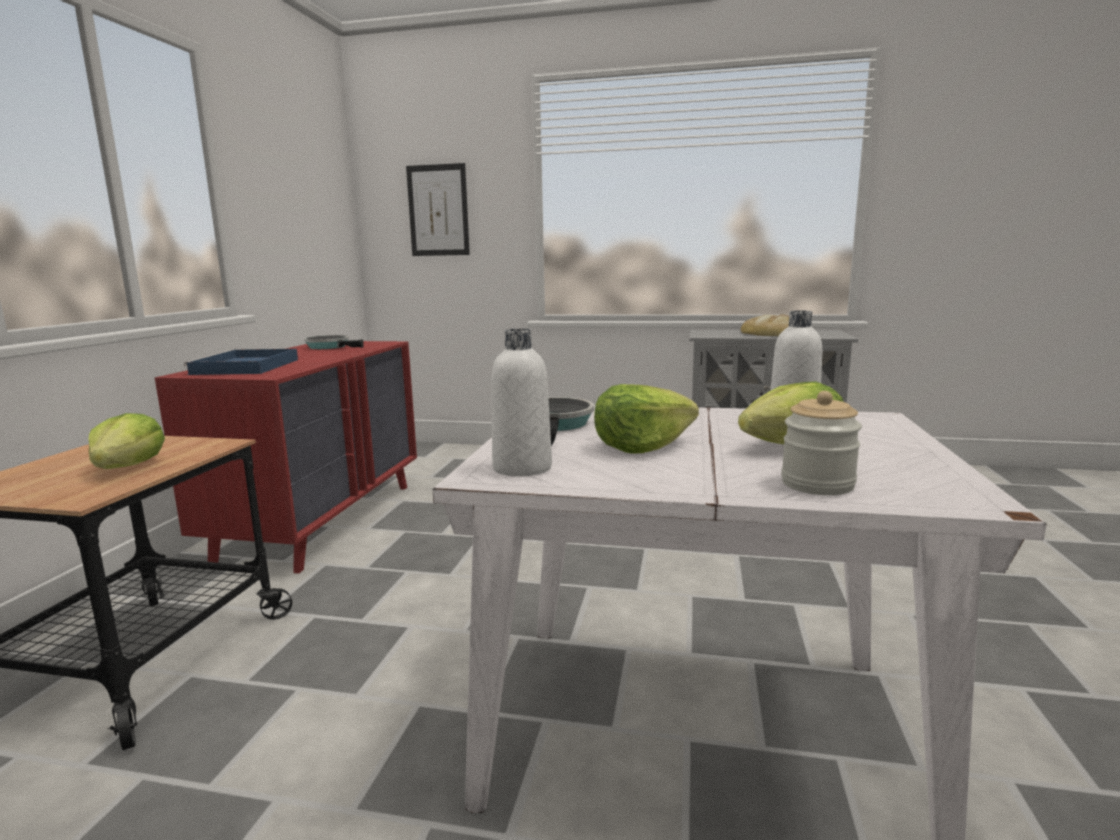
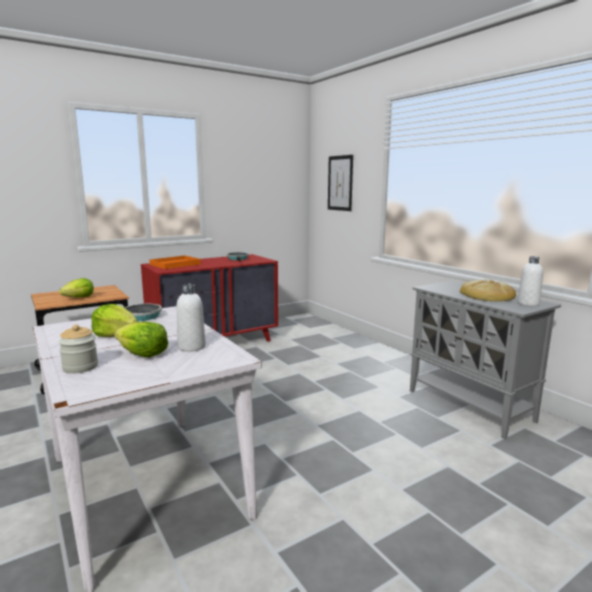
camera: 45 degrees right, 0 degrees up
blue tray [184,349,298,375] -> orange tray [149,255,201,269]
white bottle [491,328,552,477] -> white bottle moved to [517,256,543,306]

